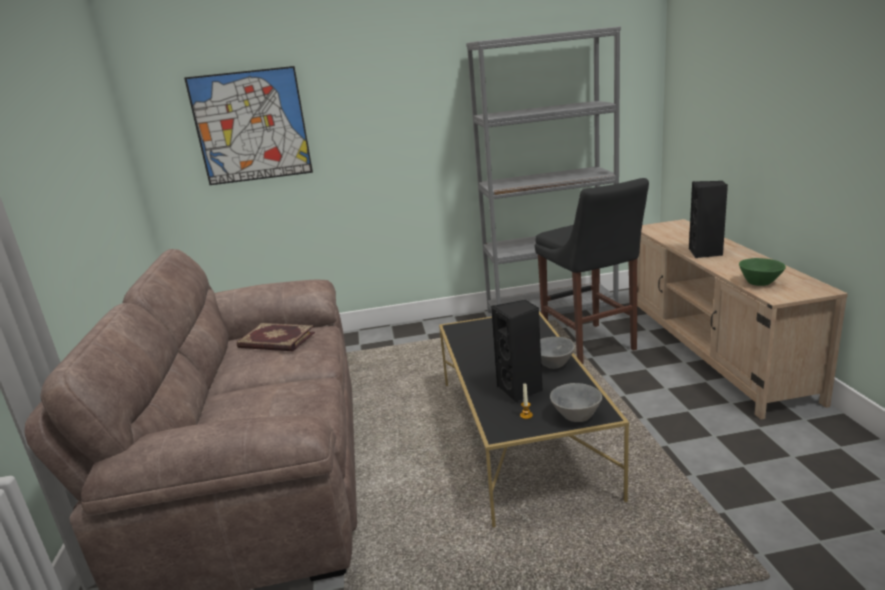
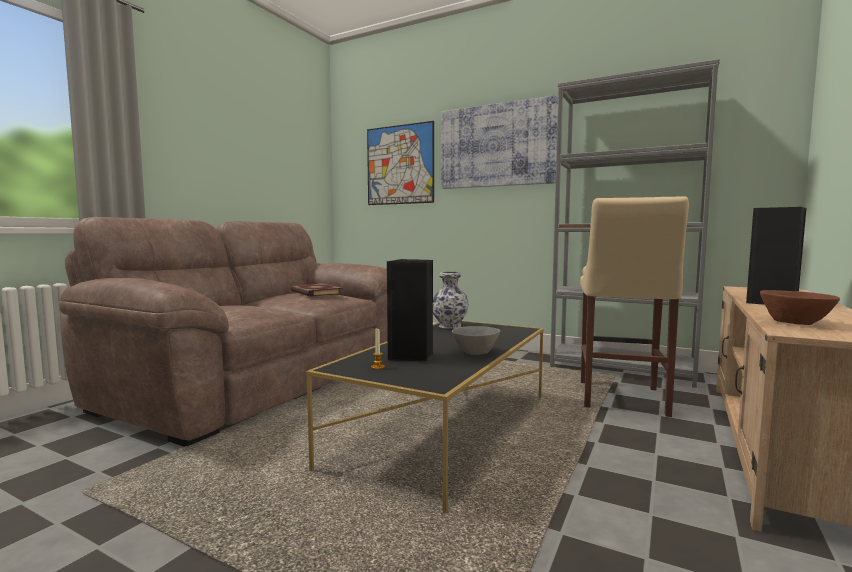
camera: 35 degrees right, 15 degrees down
black stool [535,178,649,364] -> beige stool [580,196,689,417]
grey bowl [550,383,602,422] -> none
green bowl [739,258,786,286] -> brown bowl [760,290,840,325]
none -> vase [433,271,469,329]
none -> picture [441,95,558,189]

